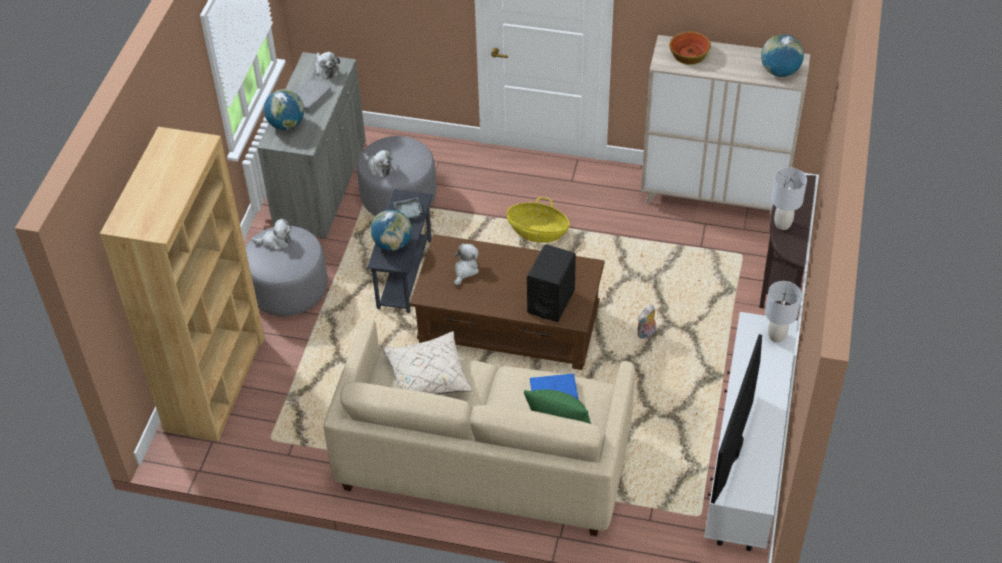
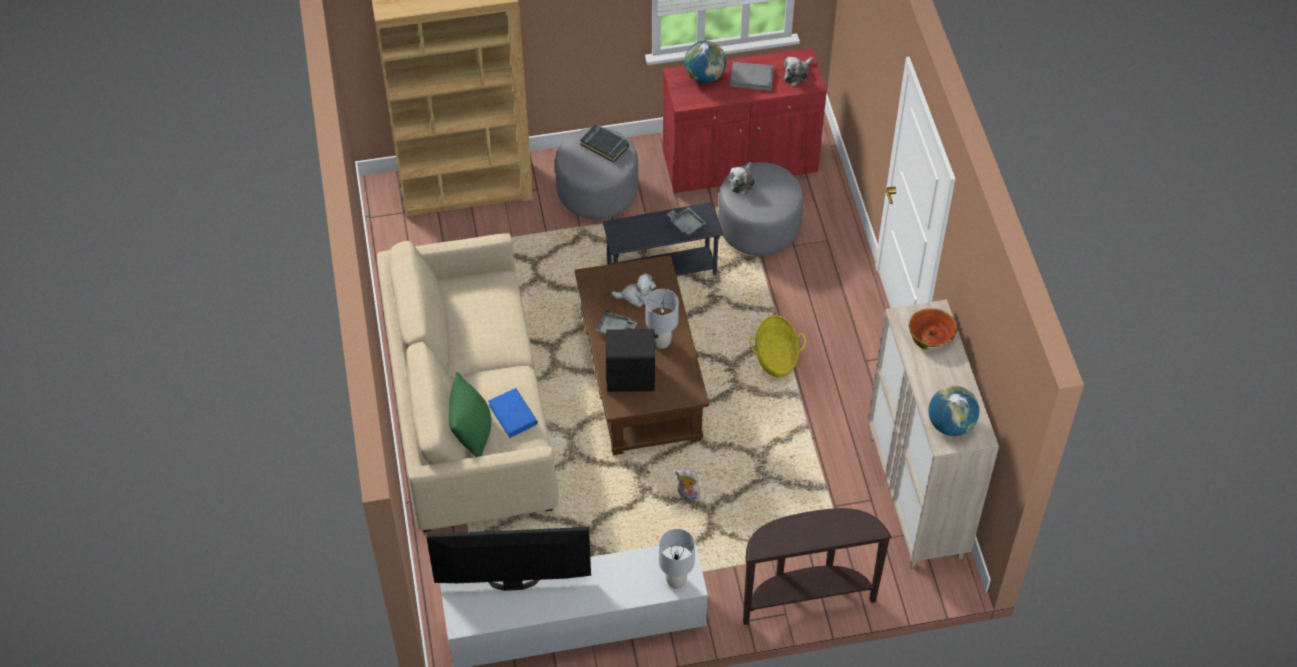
camera: 65 degrees right, 5 degrees up
plush toy [252,219,292,251] -> black book [580,124,629,163]
grey cabinet [257,52,366,239] -> red cabinet [663,48,827,193]
globe [370,209,412,251] -> none
beige pillow [382,331,472,395] -> none
grey table lamp [771,167,807,230] -> grey table lamp moved to [646,289,679,349]
none -> grey tray [595,309,637,334]

